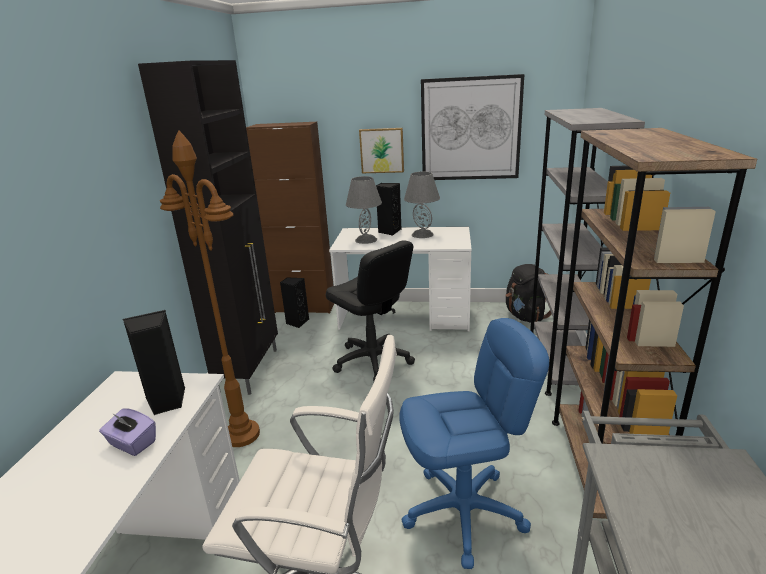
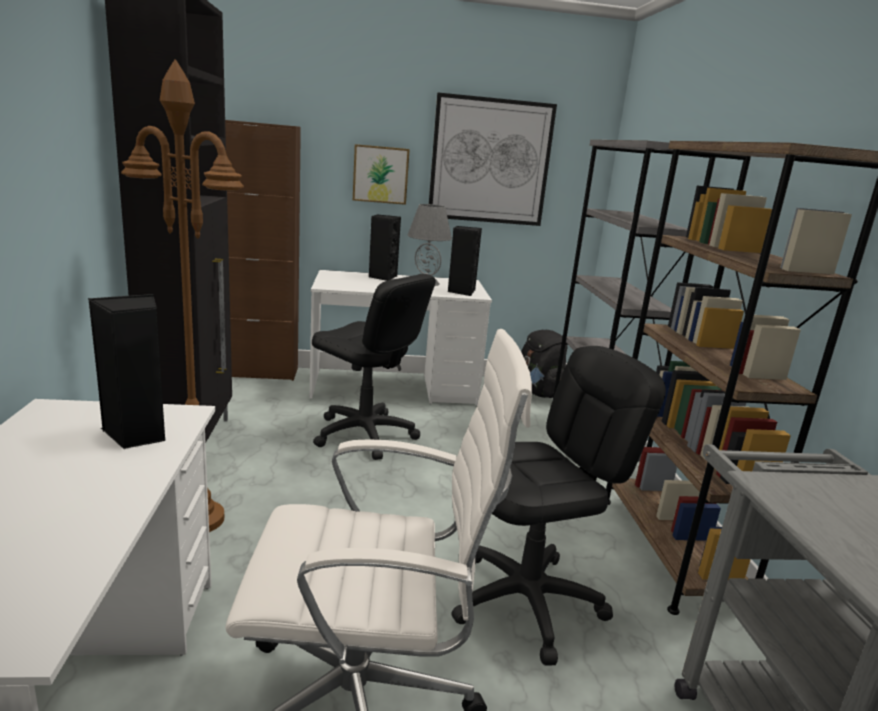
camera: 15 degrees left, 5 degrees down
purple tissue box [99,408,156,456] -> none
black speaker [280,278,309,328] -> black speaker moved to [448,226,482,296]
grey table lamp [346,176,382,244] -> none
blue office chair [399,318,549,569] -> black office chair [451,346,666,665]

